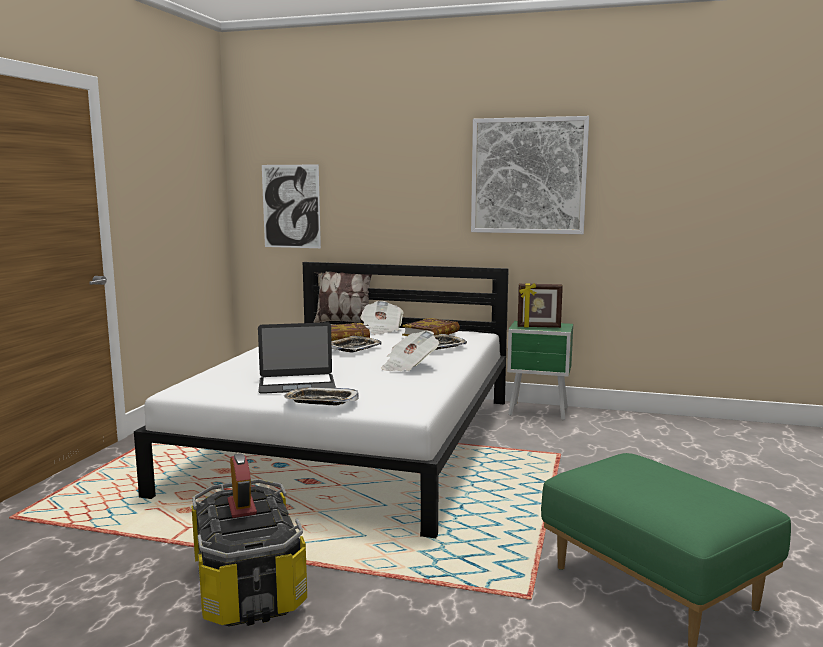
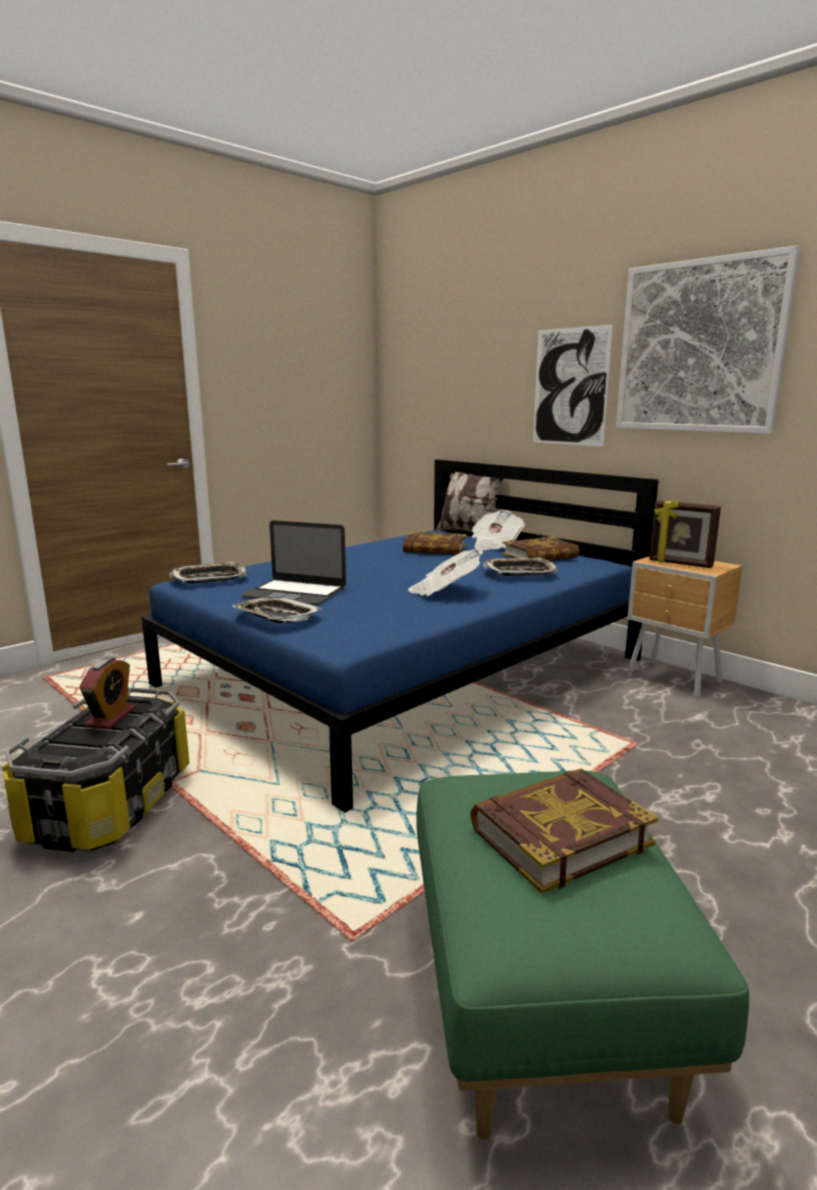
camera: 30 degrees right, 5 degrees up
white bed [134,262,509,538] -> blue bed [141,459,659,812]
picture [262,165,321,248] -> picture moved to [533,324,613,446]
tray [331,336,382,352] -> tray moved to [169,562,247,584]
green nightstand [507,321,573,420] -> brown nightstand [627,556,742,698]
none -> book [470,768,658,894]

